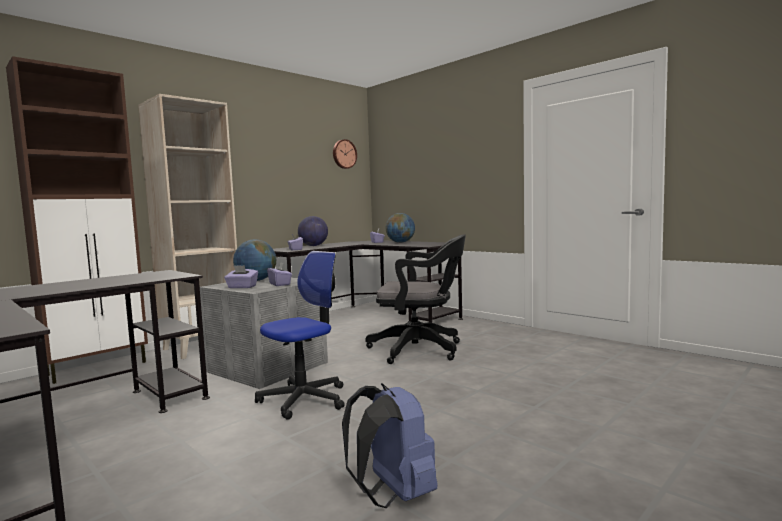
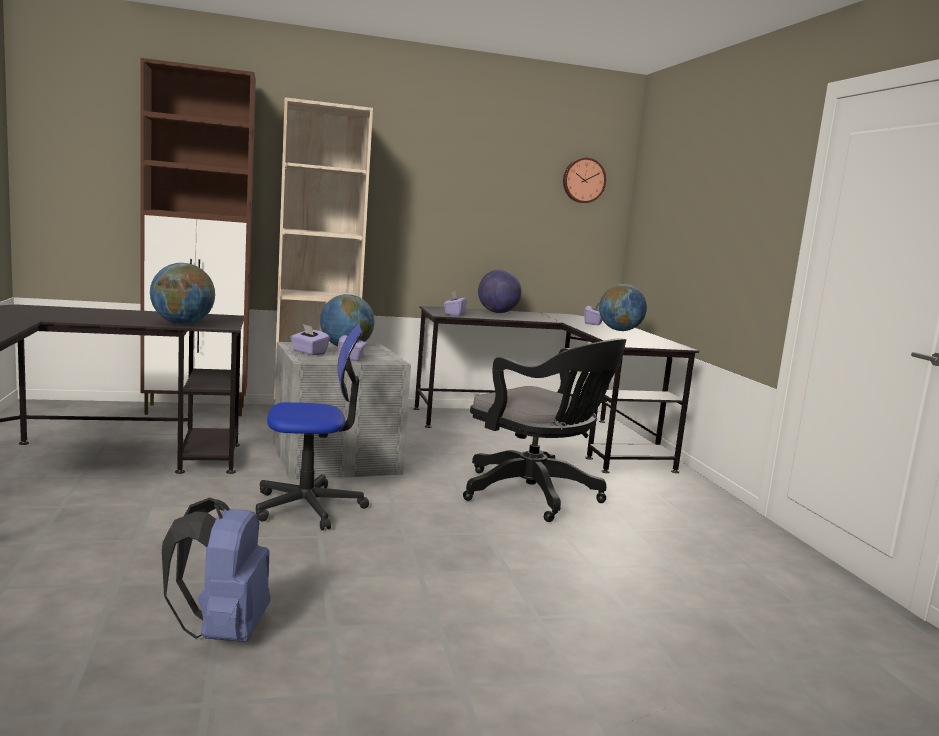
camera: 30 degrees right, 5 degrees up
none -> globe [150,263,215,324]

